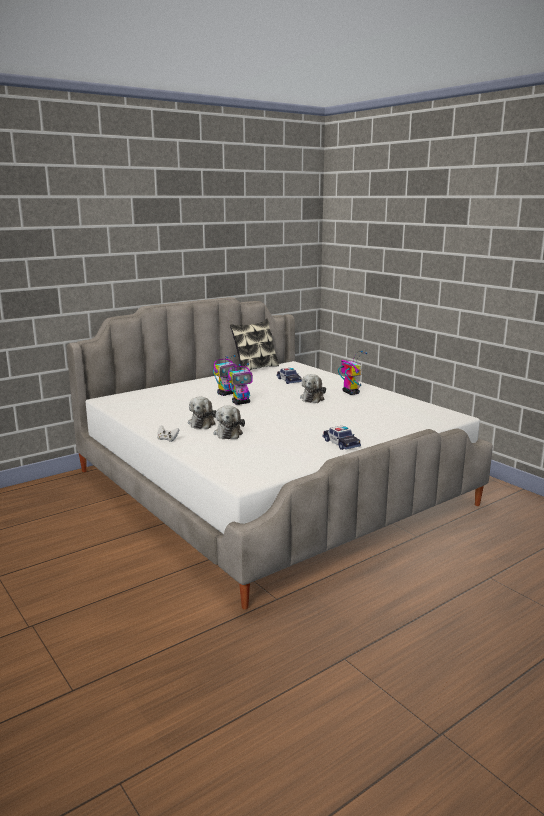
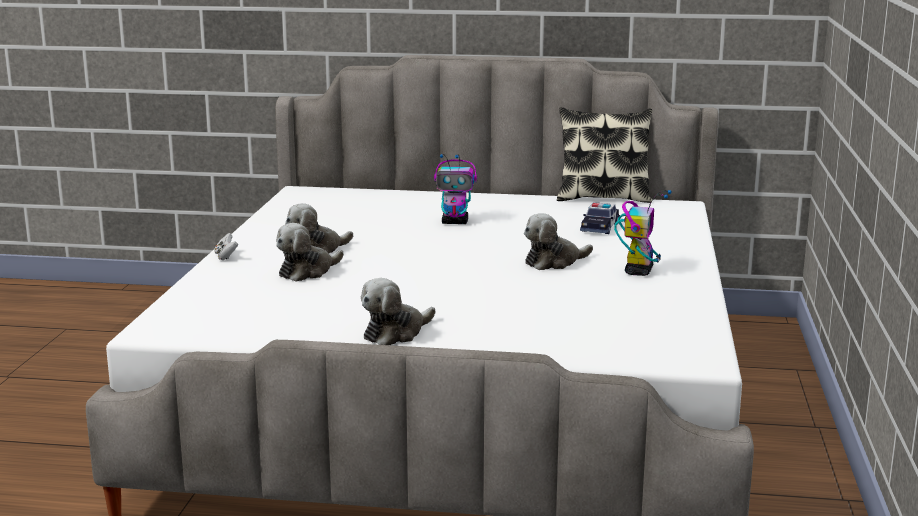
camera: 45 degrees right, 0 degrees up
toy robot [228,363,253,405] -> none
toy car [322,426,361,450] -> plush toy [361,278,435,345]

